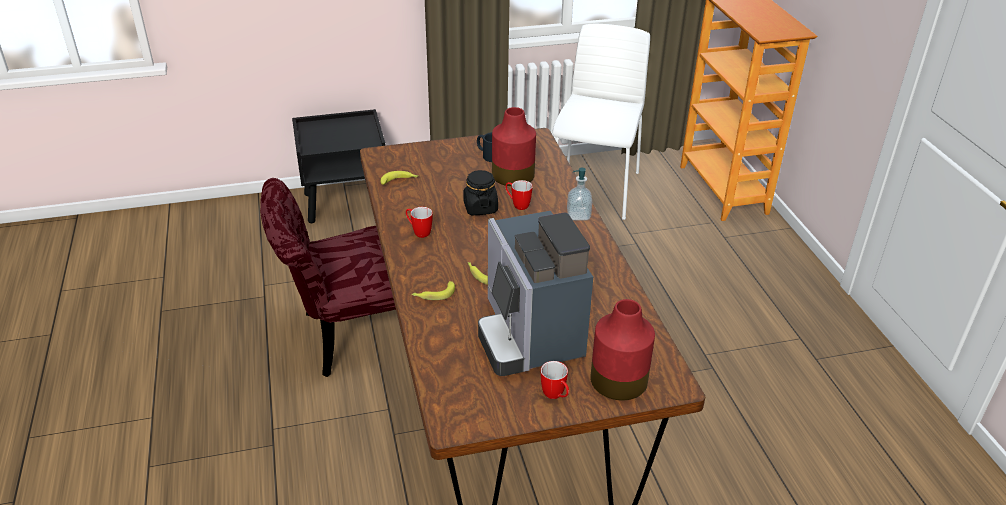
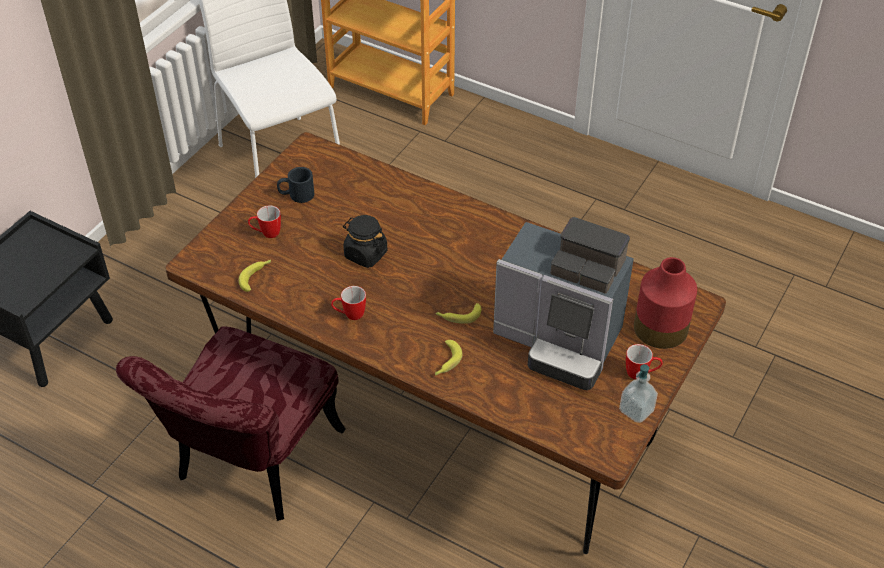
camera: 45 degrees left, 10 degrees up
red vase [492,107,536,186] -> none
mug [505,180,533,210] -> mug moved to [248,205,281,238]
soap dispenser [567,168,592,220] -> soap dispenser moved to [619,364,658,423]

